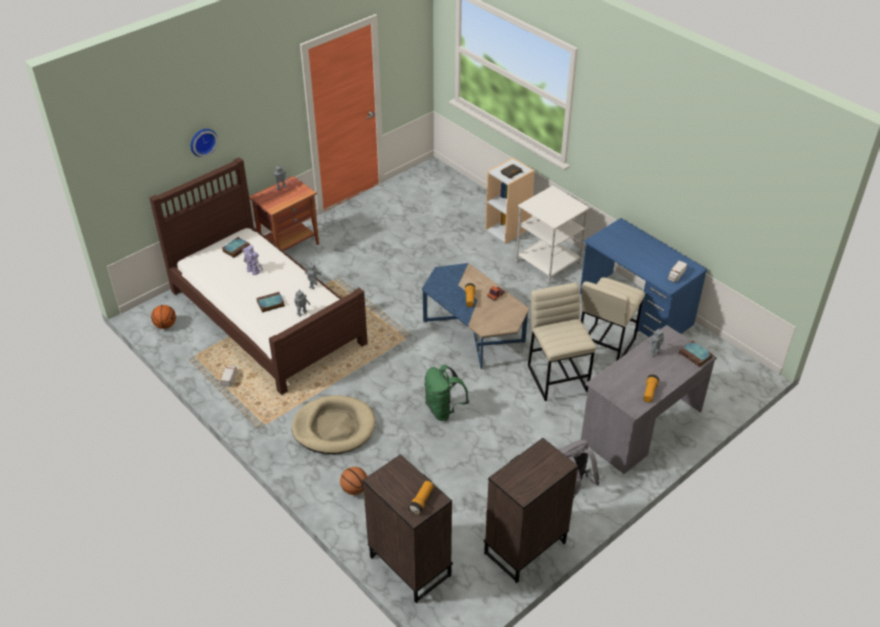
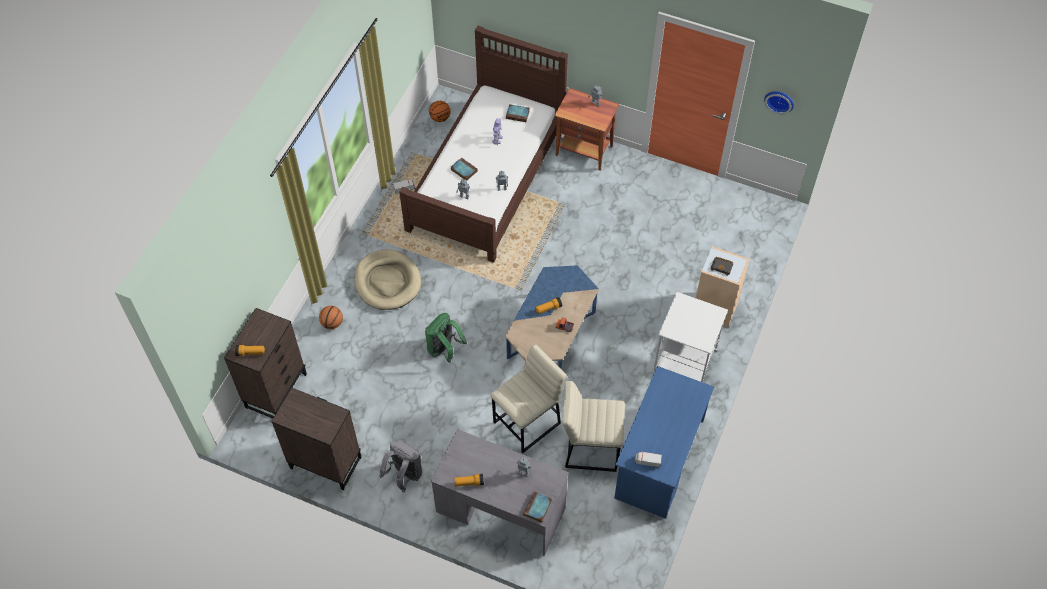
camera: 65 degrees right, 15 degrees up
wall clock [190,129,218,157] -> wall clock moved to [764,91,794,114]

